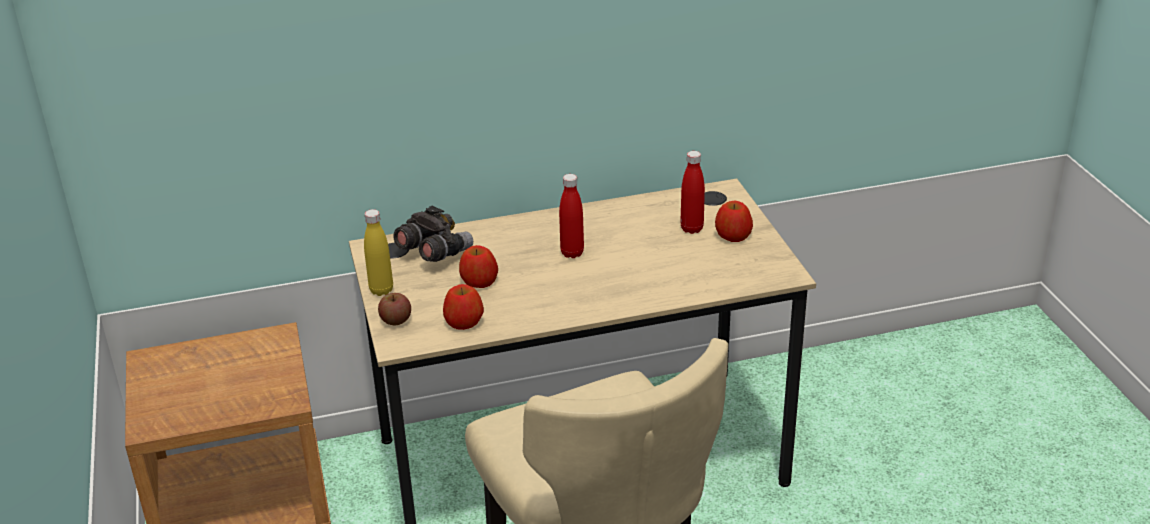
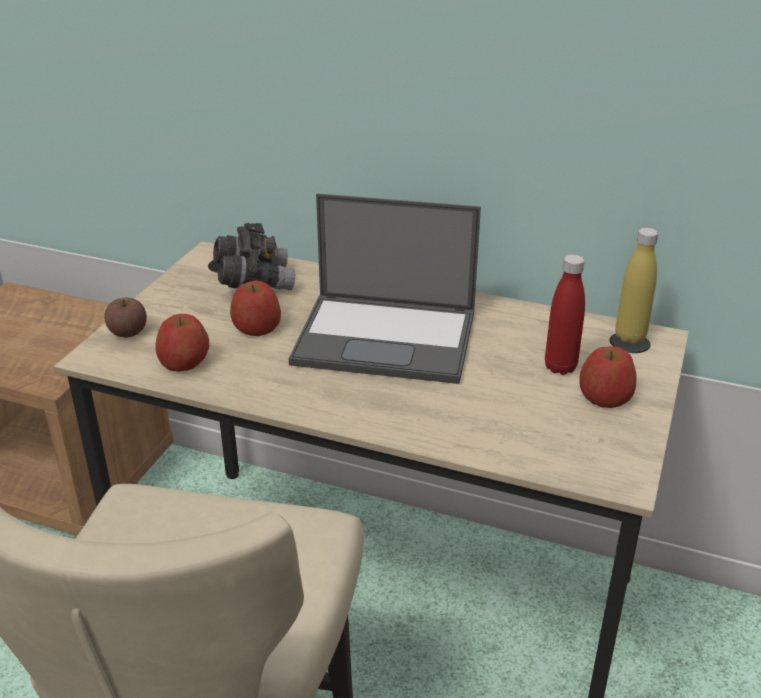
camera: 35 degrees right, 0 degrees up
yellow bottle [364,209,393,296] -> yellow bottle moved to [615,228,658,344]
red bottle [559,174,584,258] -> laptop [289,193,481,384]

